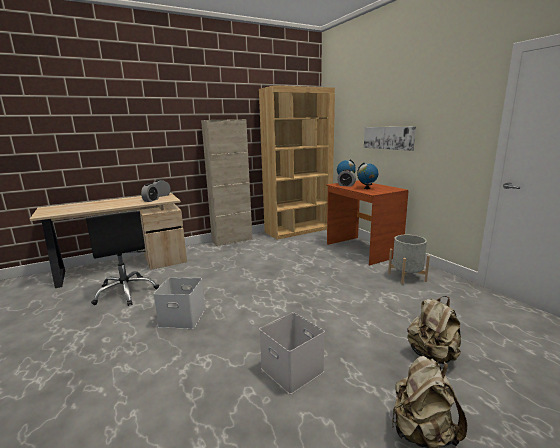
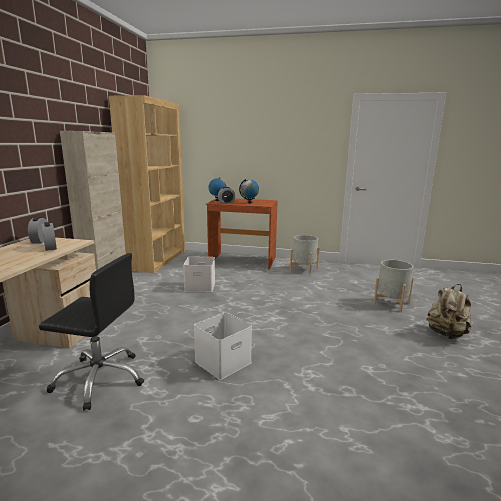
camera: 50 degrees left, 0 degrees up
white storage box [259,312,325,394] -> white storage box moved to [183,256,215,292]
picture [364,126,416,151] -> none
beige backpack [407,296,461,364] -> grey planter [373,260,414,312]

